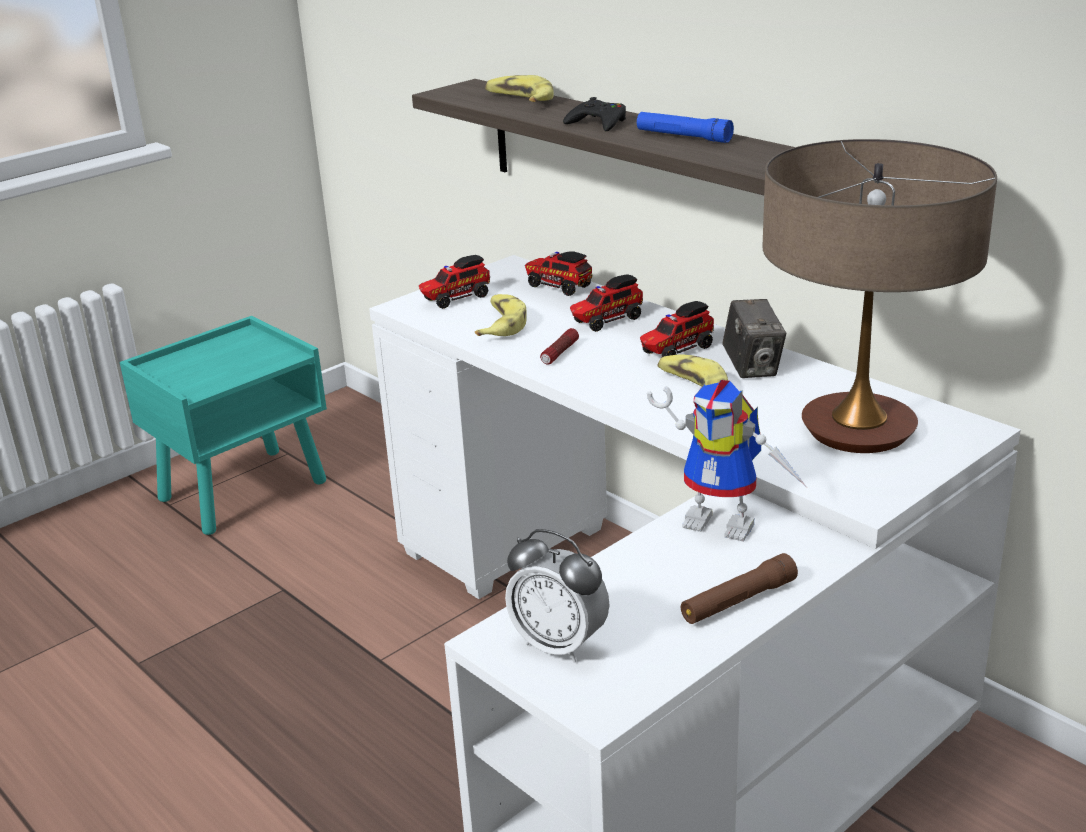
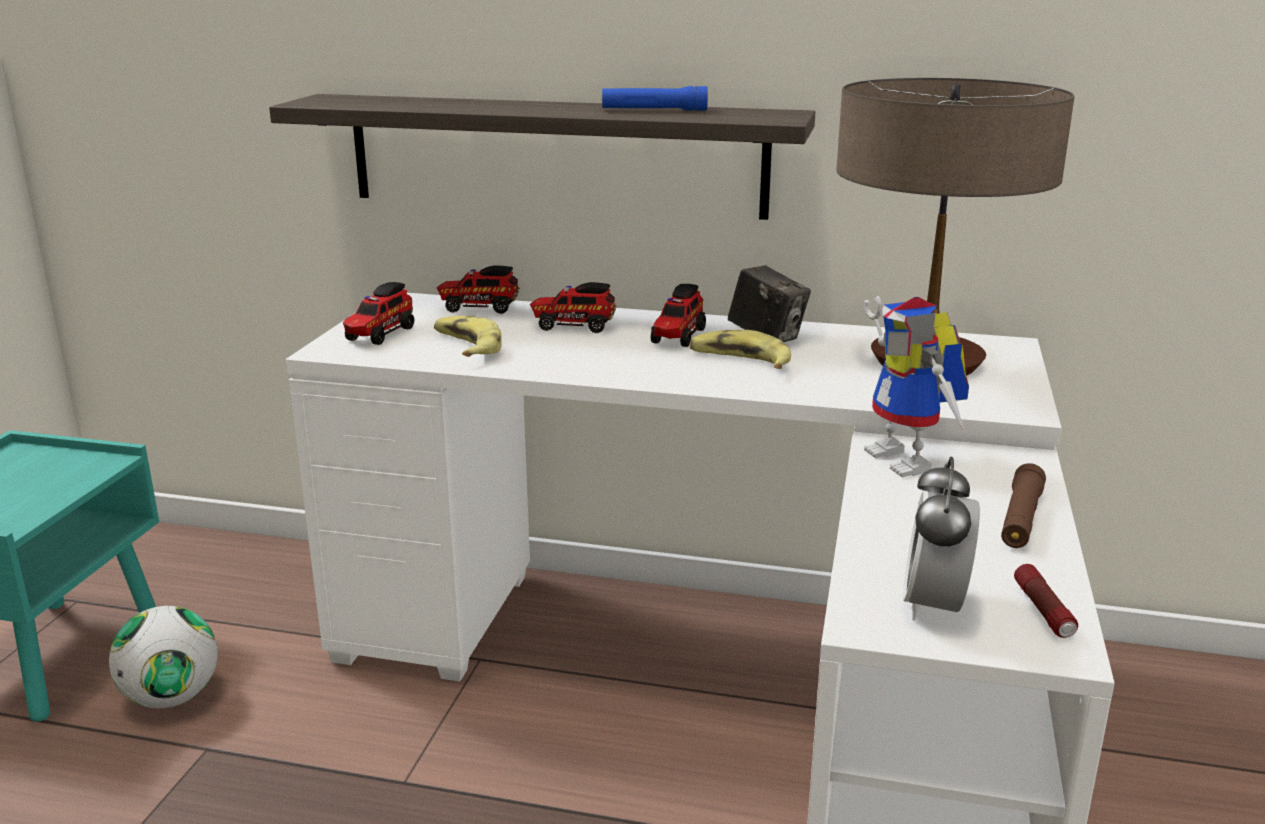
camera: 35 degrees left, 5 degrees down
banana [485,75,554,102] -> none
alarm clock [505,529,609,663] -> alarm clock turned 105 degrees clockwise [903,457,980,621]
flashlight [540,328,579,365] -> flashlight moved to [1014,564,1078,638]
black game controller [563,97,626,131] -> none
toy truck [570,274,643,332] -> toy truck turned 75 degrees clockwise [530,282,616,333]
toy robot [647,380,806,542] -> toy robot turned 75 degrees clockwise [864,296,969,477]
none -> football [109,606,218,708]

